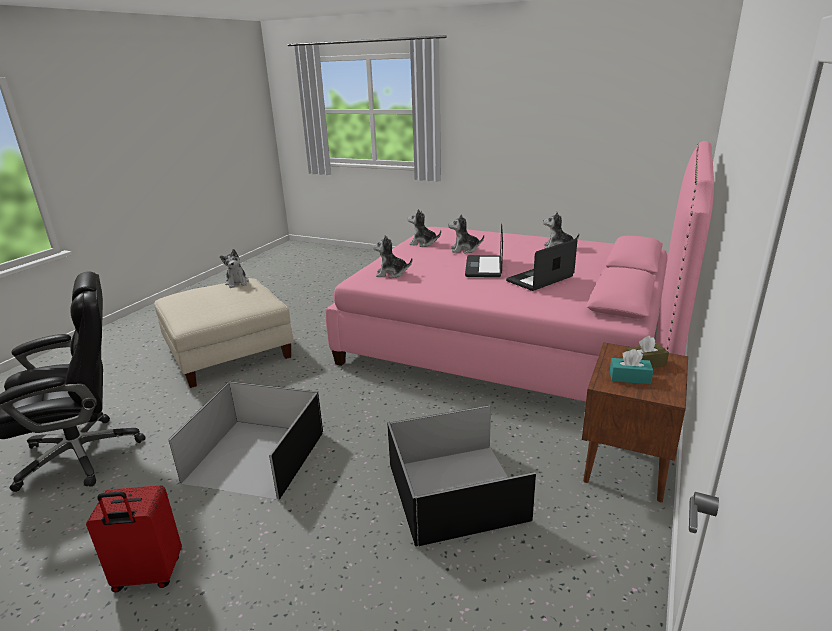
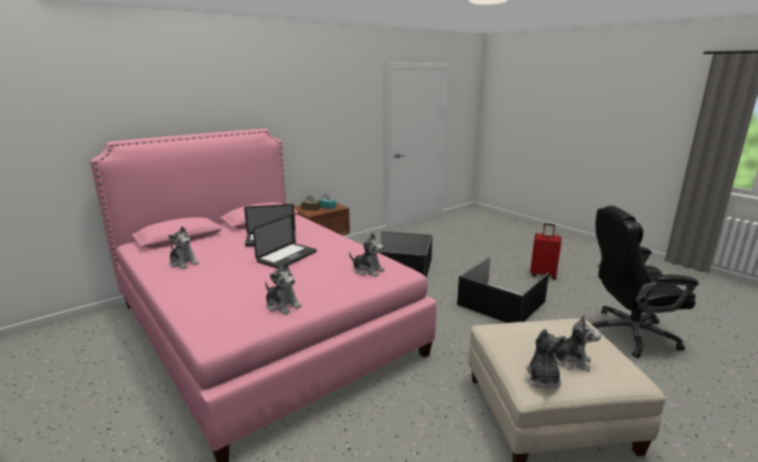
camera: 155 degrees left, 5 degrees down
plush toy [448,214,484,254] -> plush toy moved to [553,315,601,371]

